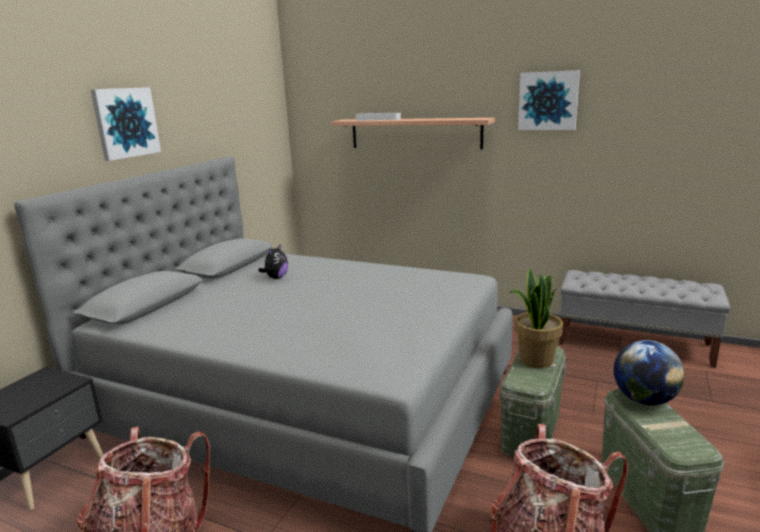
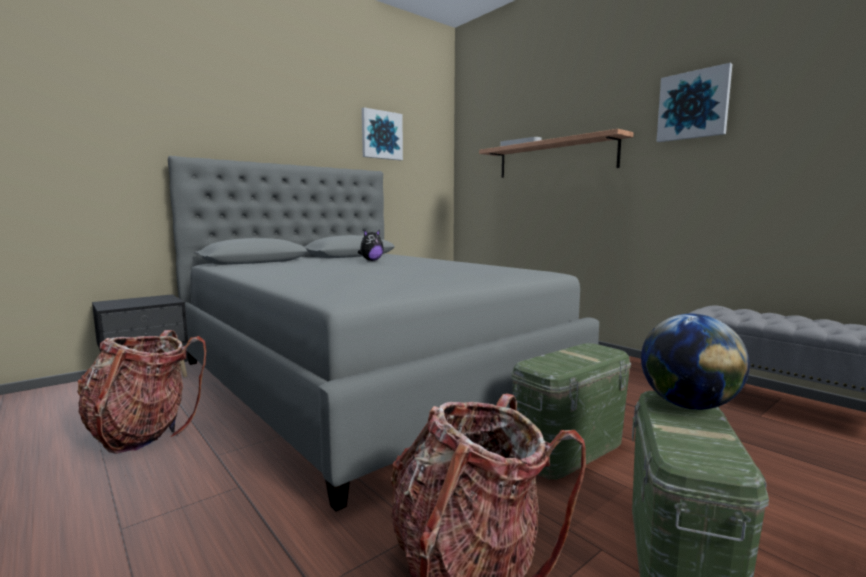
camera: 25 degrees right, 10 degrees down
picture [91,87,161,161] -> picture moved to [362,108,403,160]
potted plant [509,268,563,368] -> none

